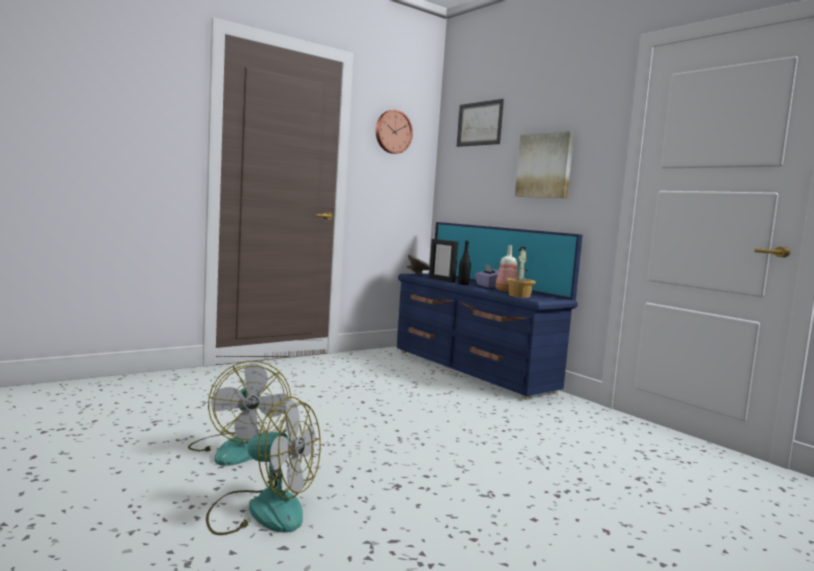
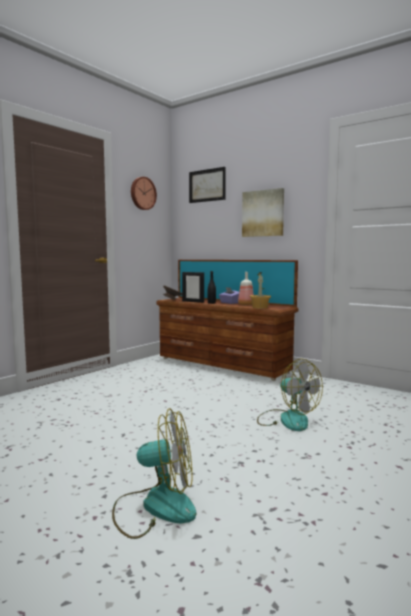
camera: 15 degrees left, 0 degrees up
fan [188,361,291,466] -> fan moved to [257,359,323,431]
blue dresser [397,222,583,400] -> brown dresser [156,260,298,381]

